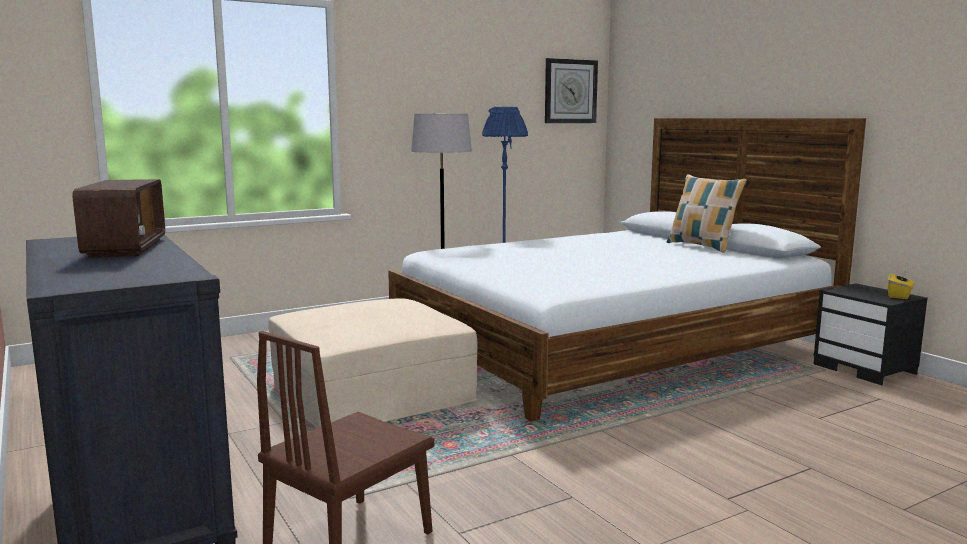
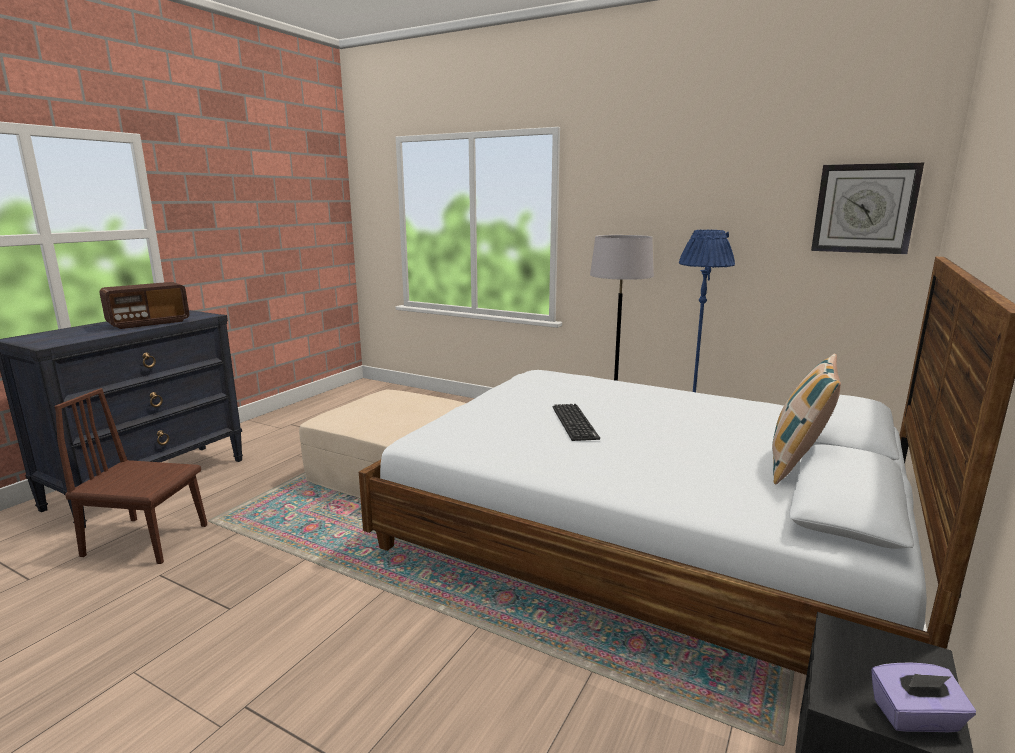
camera: 60 degrees right, 5 degrees up
yellow tissue box [888,270,914,299] -> purple tissue box [871,662,976,732]
none -> keyboard [553,404,600,441]

